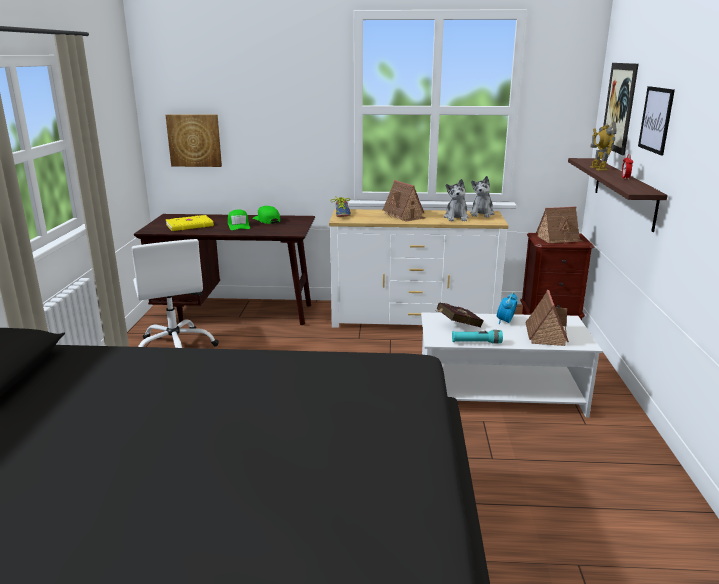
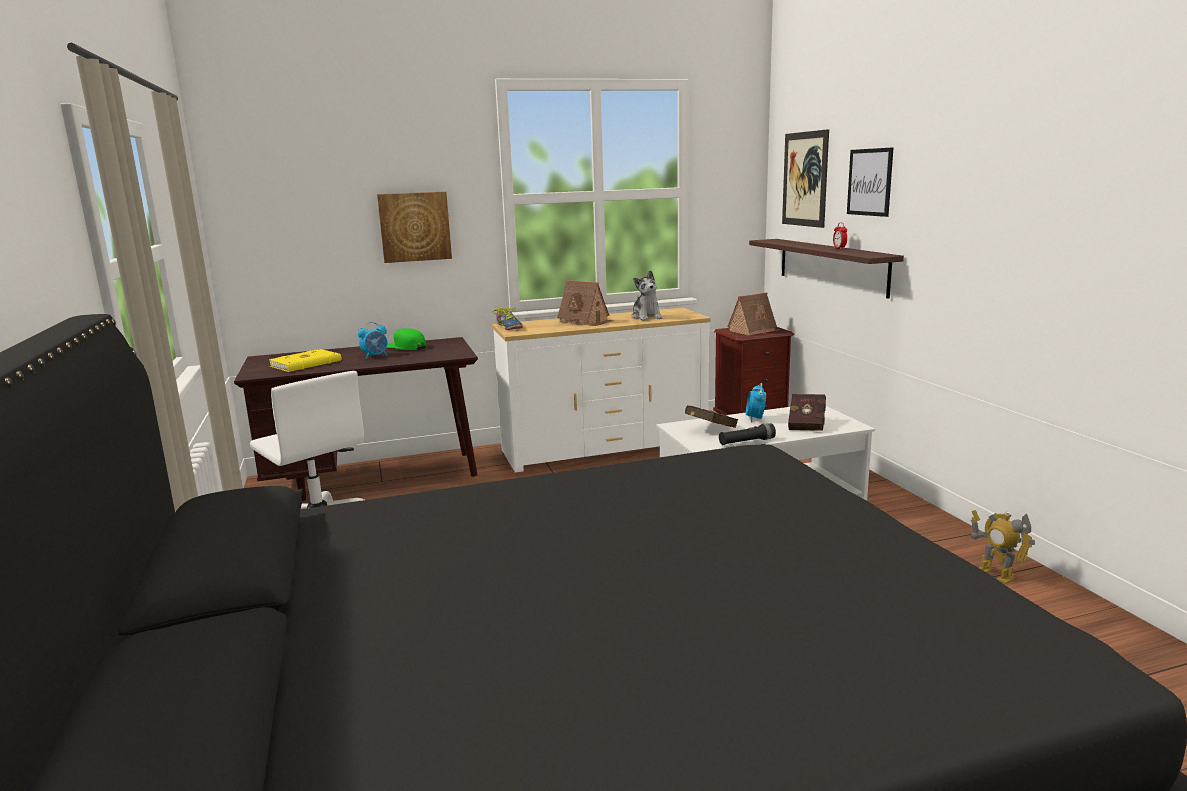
camera: 20 degrees left, 5 degrees down
picture [165,114,222,167] -> picture moved to [377,191,452,263]
green cap [228,210,250,230] -> alarm clock [358,322,388,359]
turquoise flashlight [452,330,503,344] -> black flashlight [719,423,776,445]
plush toy [470,176,495,217] -> none
toy house [525,290,569,346] -> red book [788,394,826,431]
toy robot [590,122,617,171] -> toy robot moved to [971,510,1035,584]

